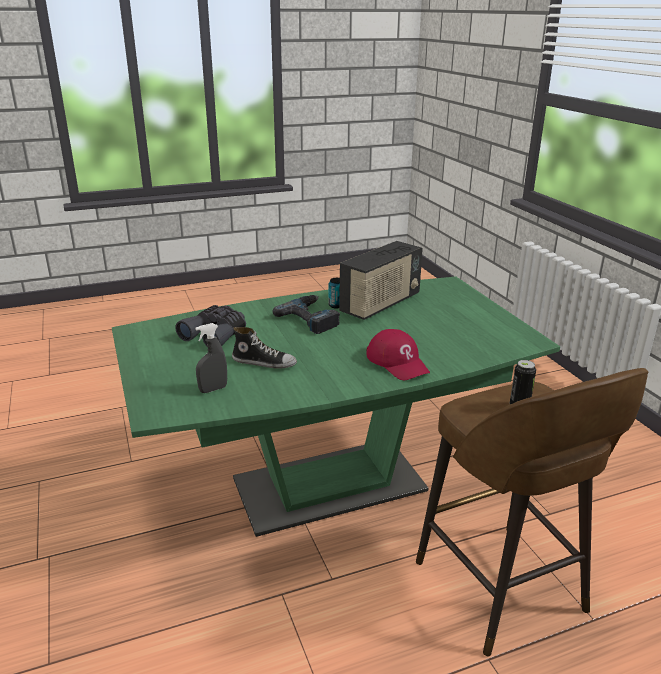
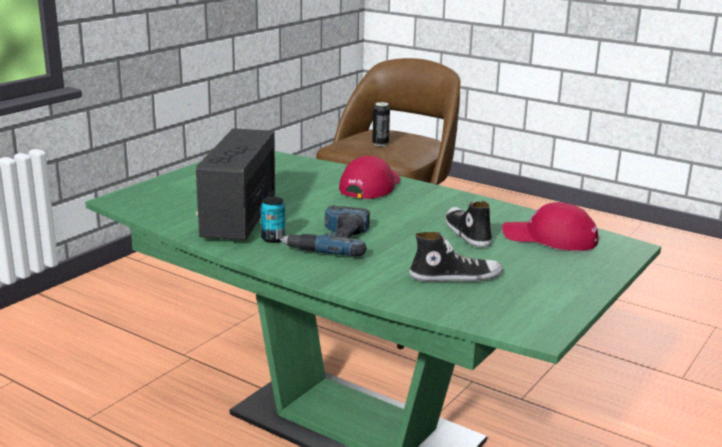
camera: 125 degrees left, 5 degrees down
grey binoculars [175,305,246,346] -> shoe [409,232,503,282]
grey spray bottle [195,323,227,393] -> red cap [502,202,599,251]
radio [339,241,423,320] -> radio turned 90 degrees counterclockwise [196,128,275,240]

